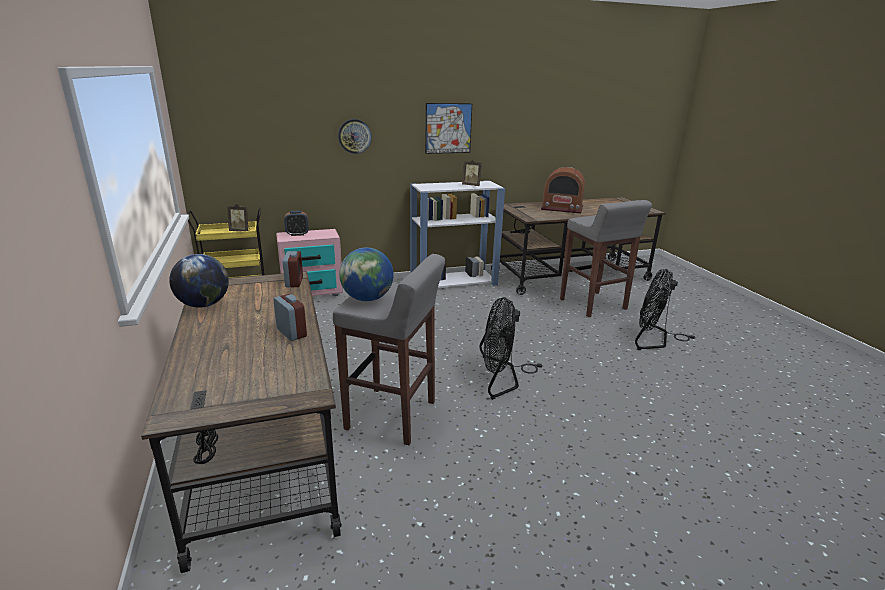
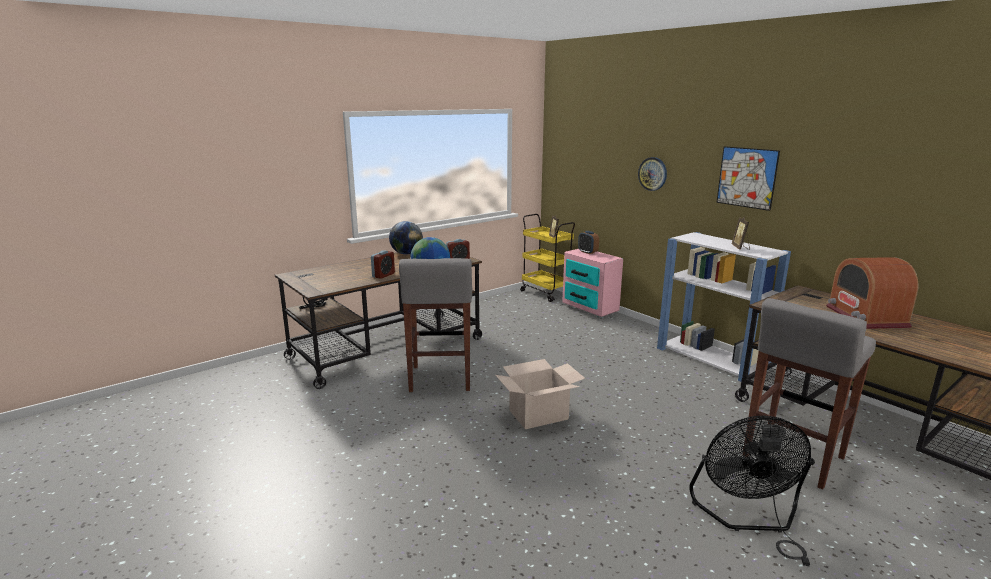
camera: 70 degrees right, 5 degrees down
black fan [480,297,543,400] -> cardboard box [495,359,585,429]

